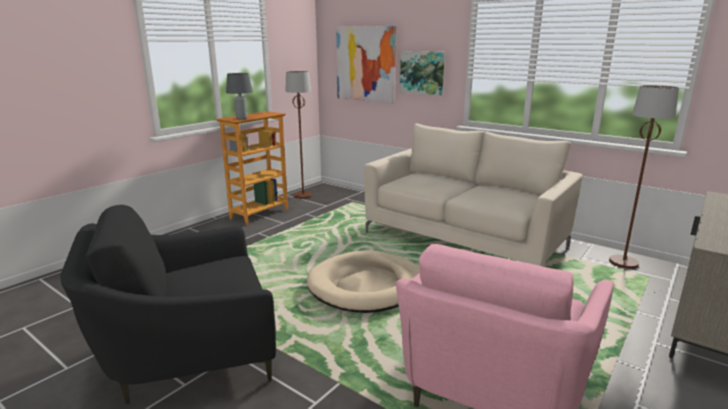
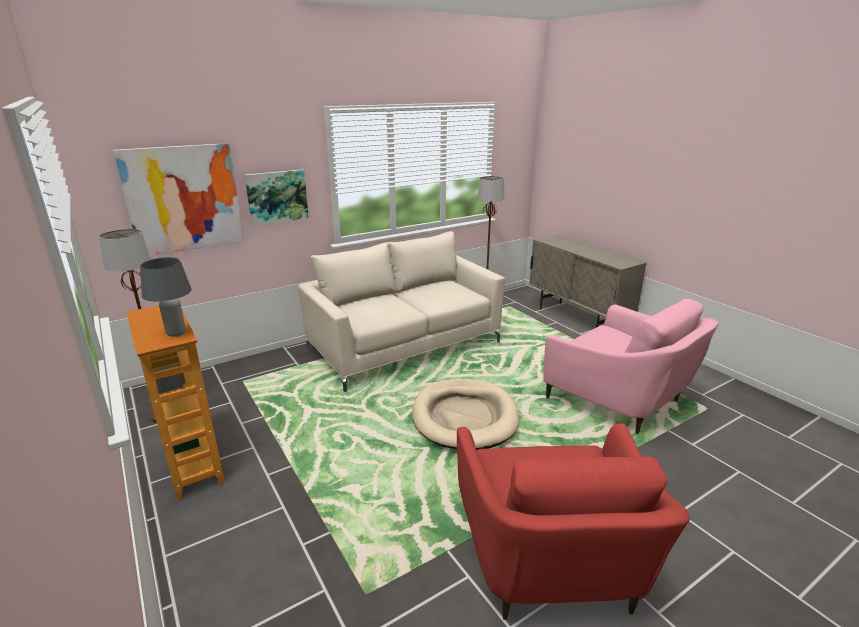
camera: 70 degrees left, 5 degrees up
black armchair [61,205,276,404] -> red armchair [457,423,690,620]

